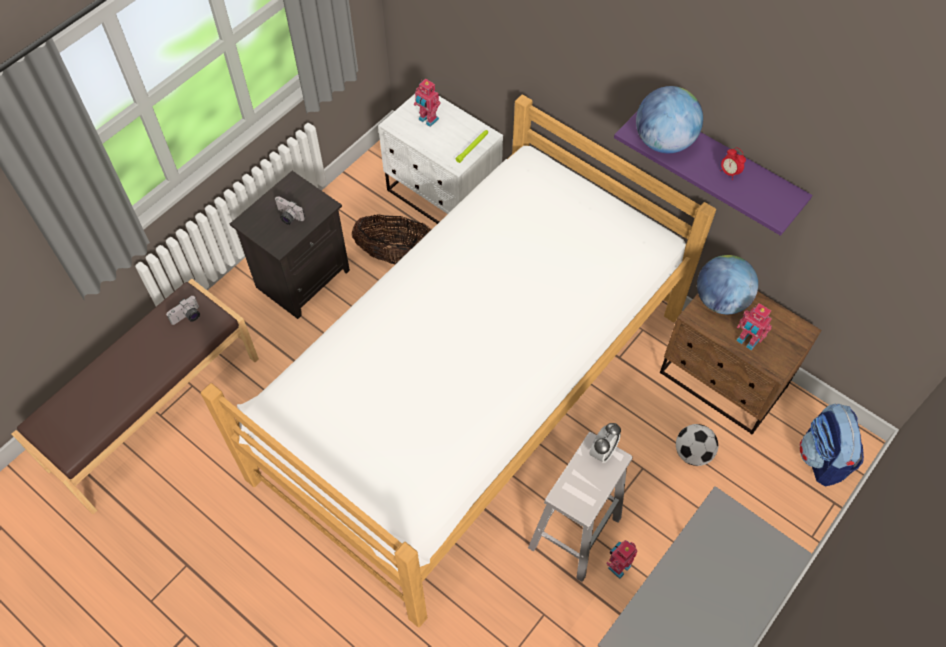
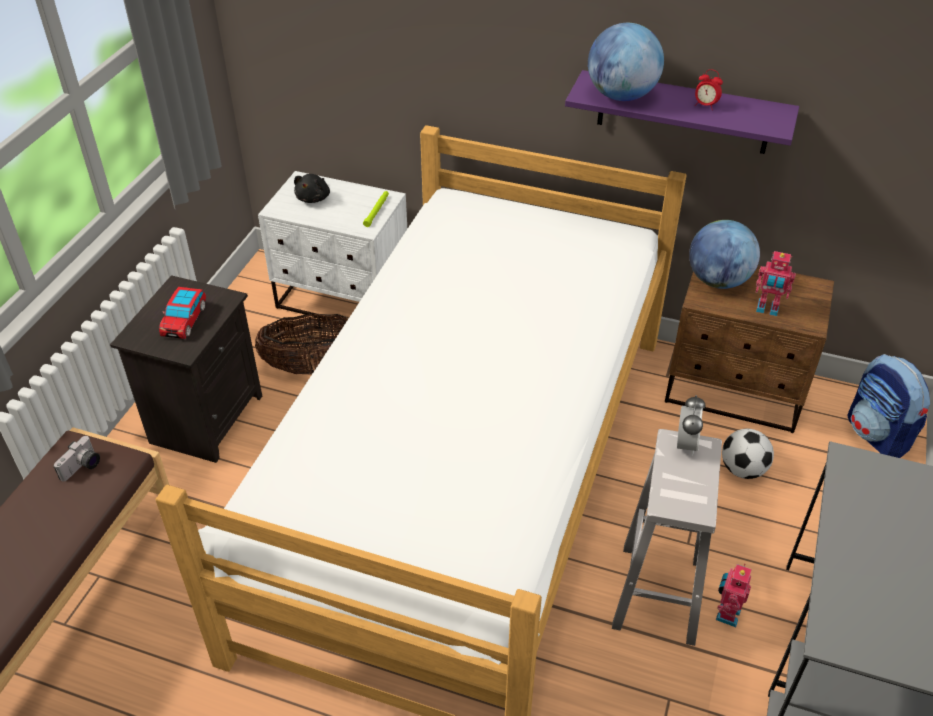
camera: 20 degrees left, 15 degrees down
camera [275,196,305,225] -> toy car [159,287,206,339]
toy robot [414,79,440,127] -> black plush toy [294,174,330,203]

